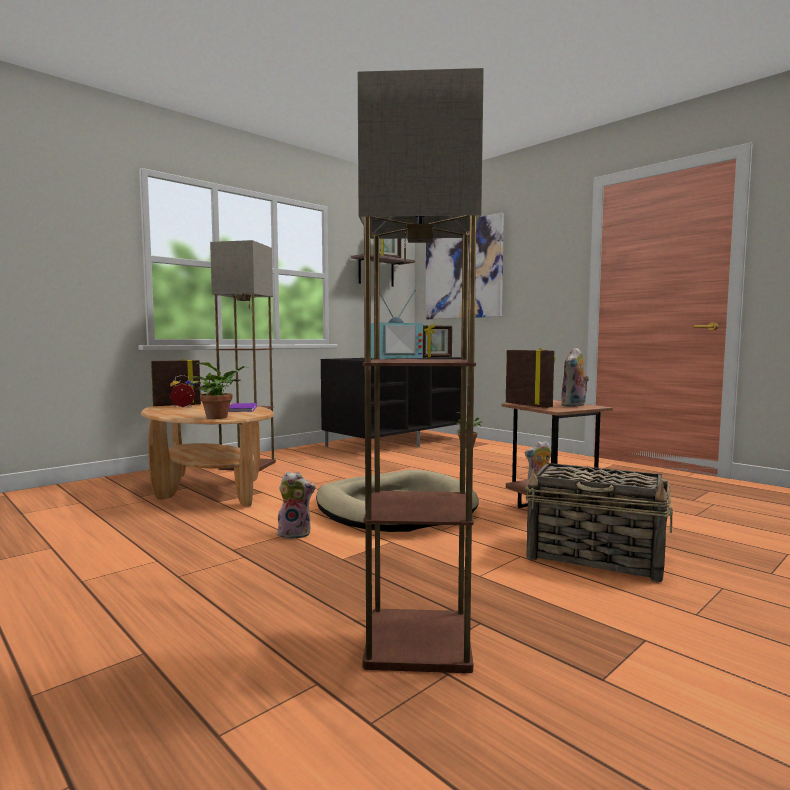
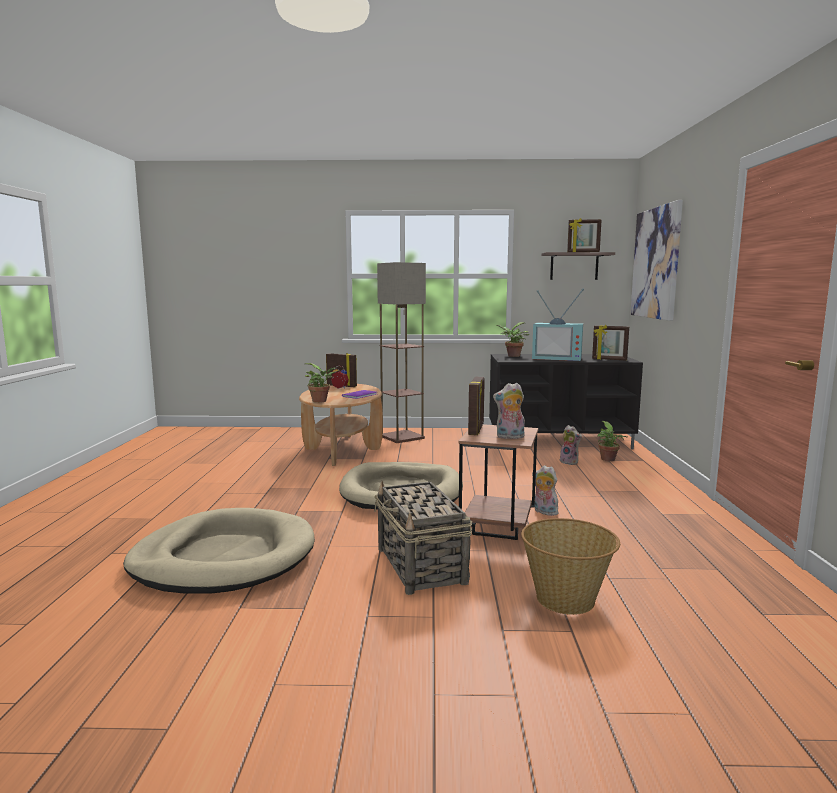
camera: 45 degrees right, 5 degrees up
plush toy [277,471,315,539] -> plush toy moved to [560,425,582,465]
floor lamp [358,68,484,673] -> beige dog bed [123,508,315,594]
none -> potted plant [496,322,529,357]
none -> basket [521,518,620,615]

